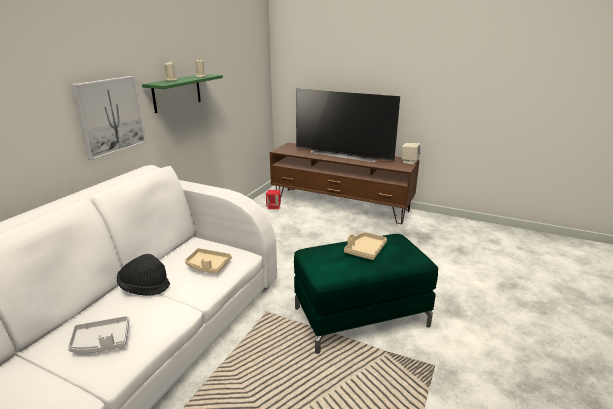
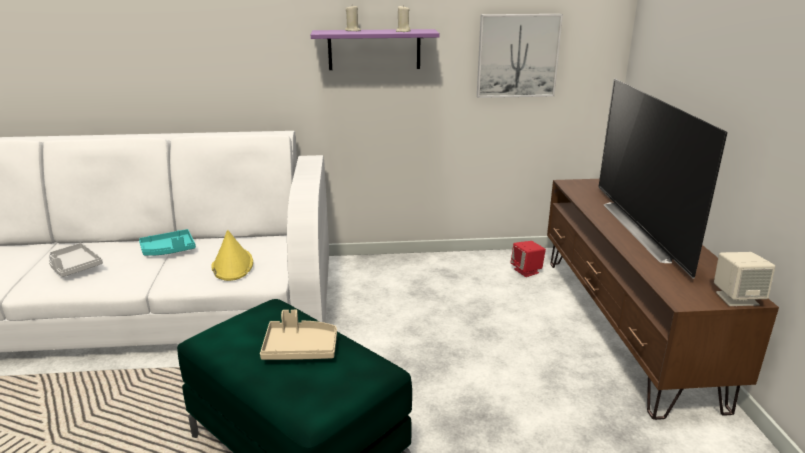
camera: 60 degrees right, 0 degrees up
picture [71,76,146,160] -> picture moved to [477,14,563,98]
black hat [117,254,170,296] -> turquoise tray [139,229,196,256]
green shelf [142,74,223,113] -> purple shelf [311,29,440,70]
beige tray [185,248,232,274] -> yellow hat [211,230,253,281]

